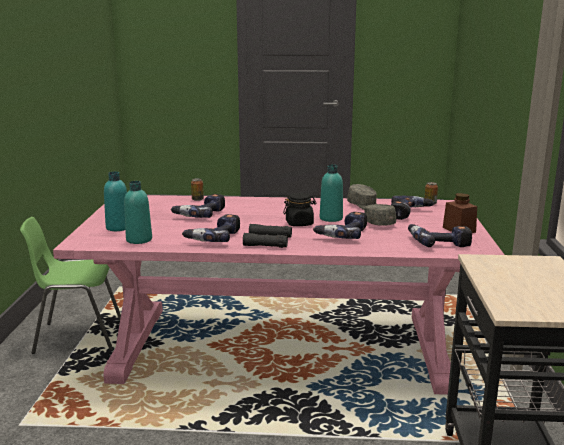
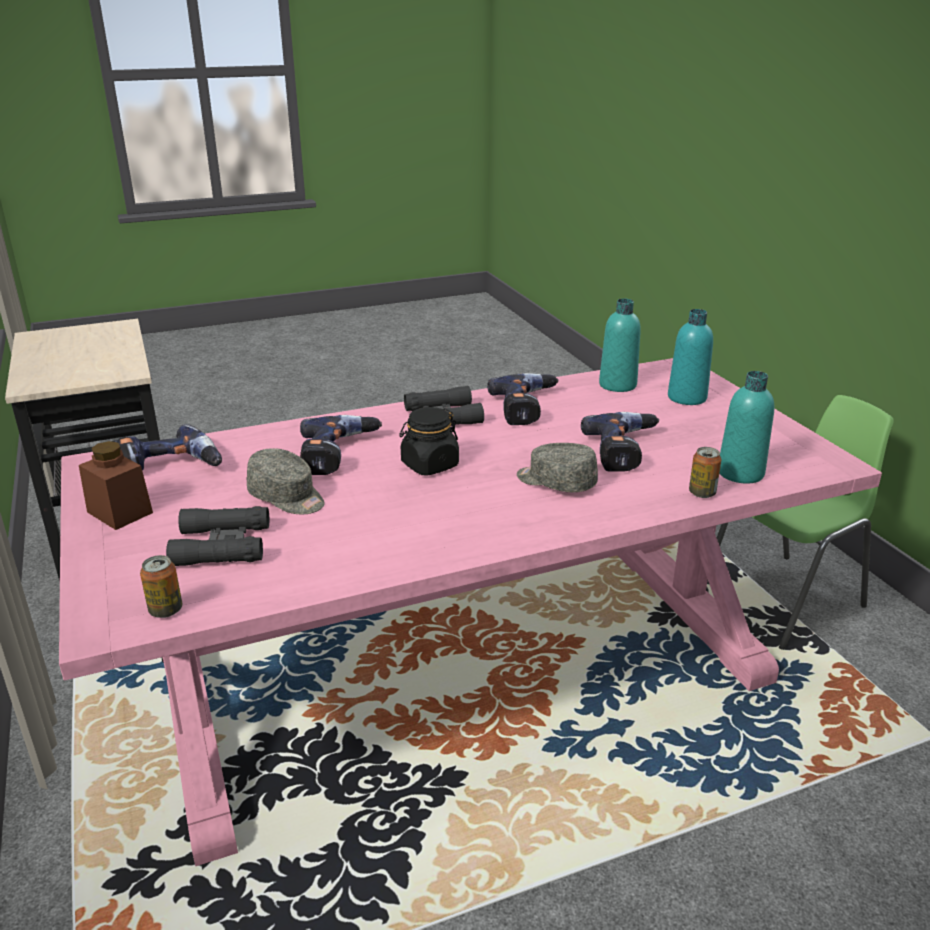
camera: 155 degrees right, 10 degrees up
turquoise bottle [320,165,343,222] -> turquoise bottle moved to [719,371,774,483]
grey cap [347,184,377,210] -> grey cap moved to [517,443,598,492]
power drill [391,196,434,220] -> black binoculars [166,506,269,566]

